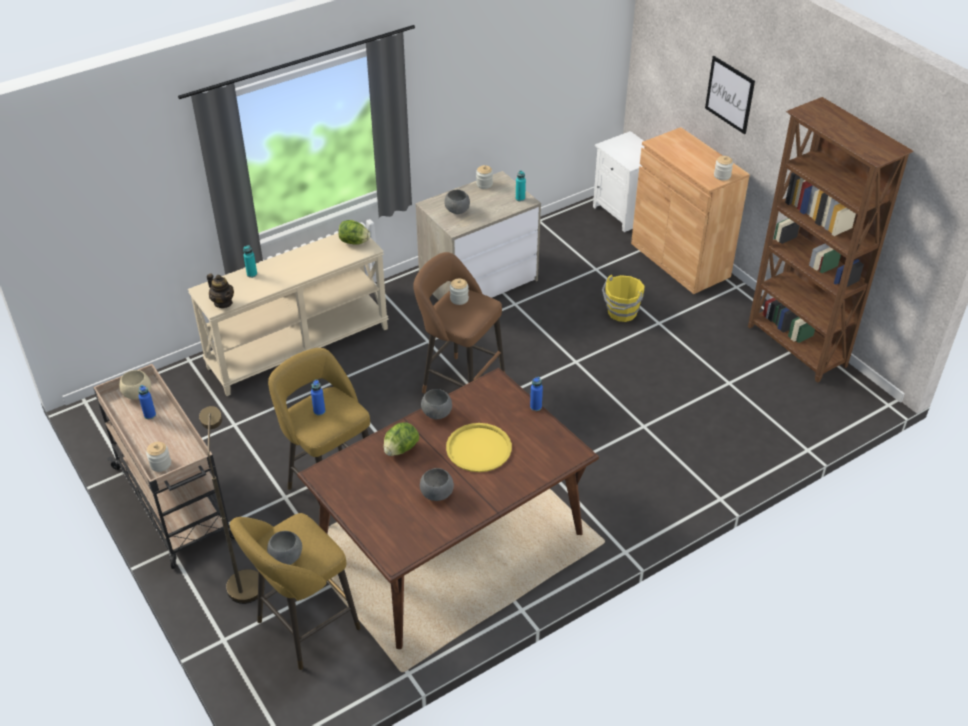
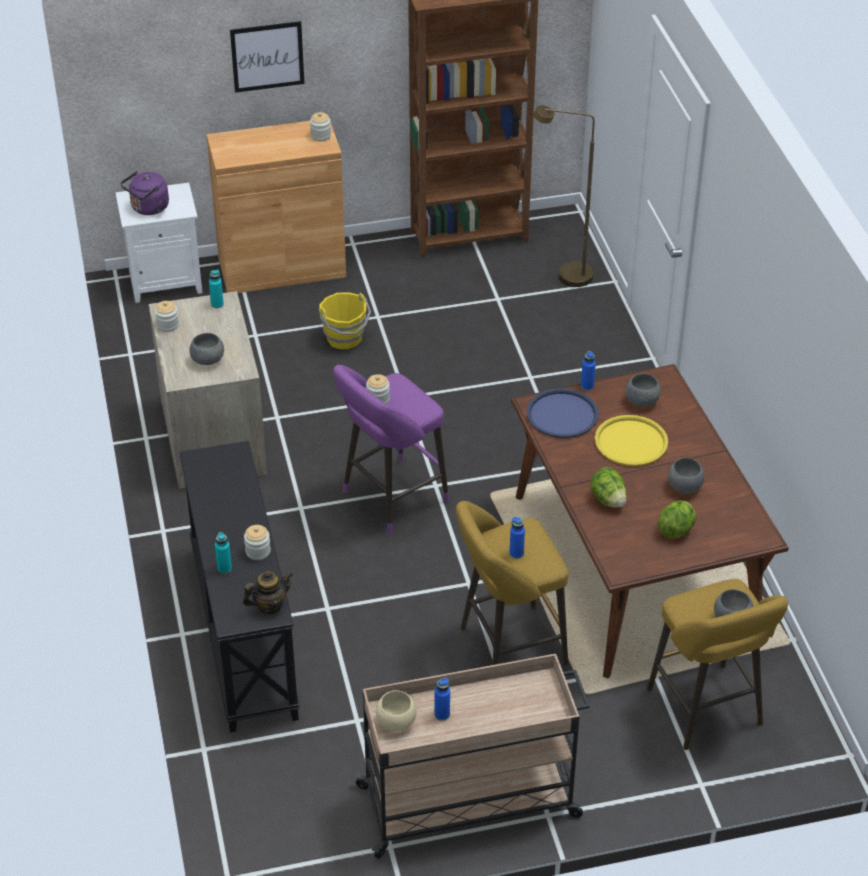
camera: 70 degrees left, 0 degrees up
jar [146,442,171,472] -> jar moved to [244,525,271,560]
beige console table [188,233,389,396] -> black console table [179,441,300,733]
brown floor lamp [199,406,265,604] -> brown floor lamp moved to [533,105,595,287]
lettuce [338,220,370,245] -> lettuce moved to [657,500,696,539]
brown stool [413,252,505,394] -> purple stool [333,365,449,534]
grey bowl [421,389,452,419] -> grey bowl moved to [625,374,661,407]
none -> purple kettle [120,171,169,215]
none -> blue tray [527,388,599,438]

